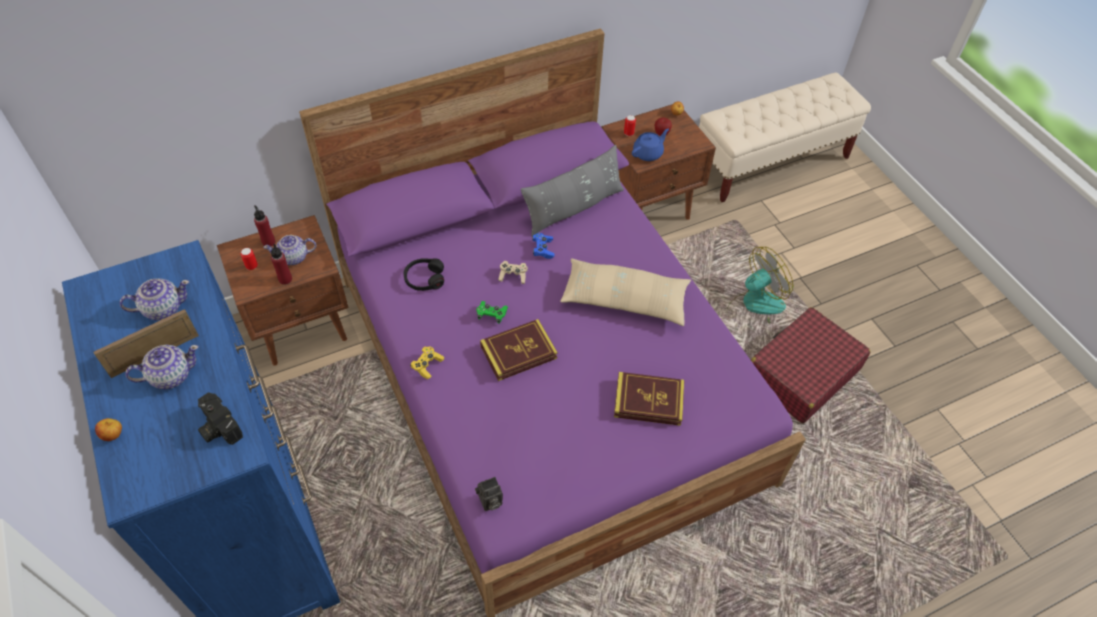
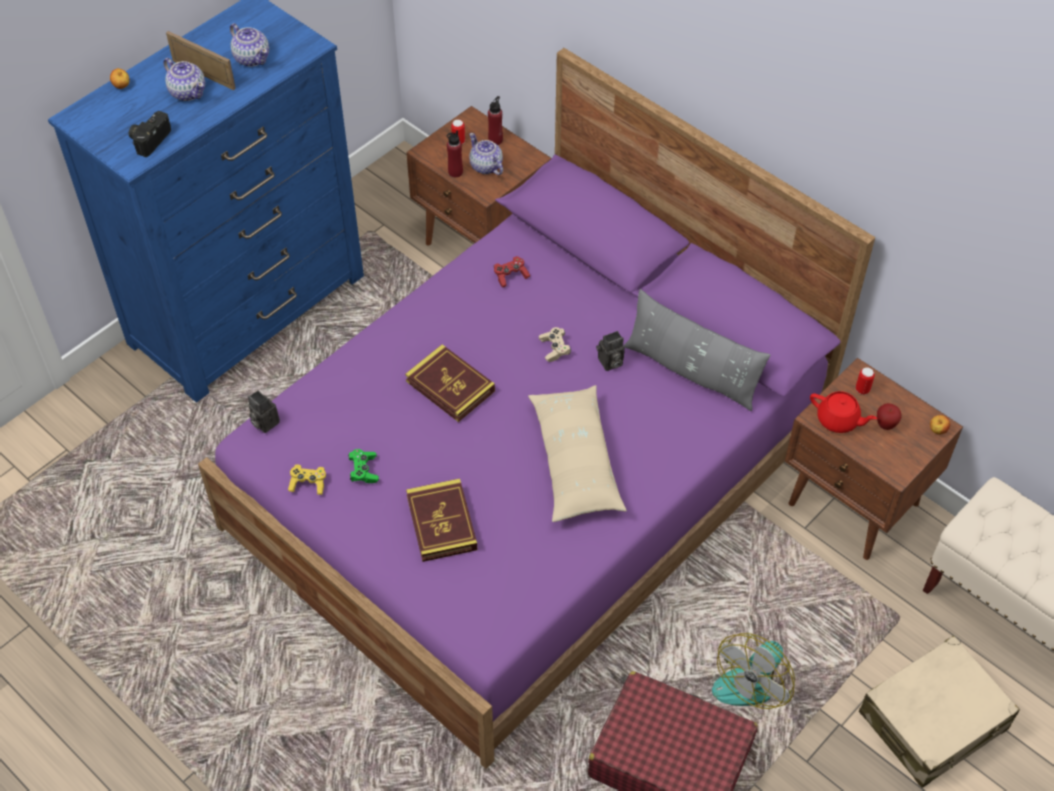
camera: 70 degrees right, 0 degrees up
black headphones [404,258,444,291] -> red game controller [494,256,530,288]
yellow game controller [410,346,444,379] -> yellow game controller moved to [288,464,326,495]
green game controller [477,301,508,324] -> green game controller moved to [348,449,379,483]
blue game controller [532,233,555,259] -> camera [596,331,625,371]
blue teapot [632,129,669,161] -> red teapot [810,391,877,433]
fan [727,247,793,324] -> fan turned 90 degrees clockwise [712,633,795,709]
none -> beige suitcase [859,635,1020,788]

